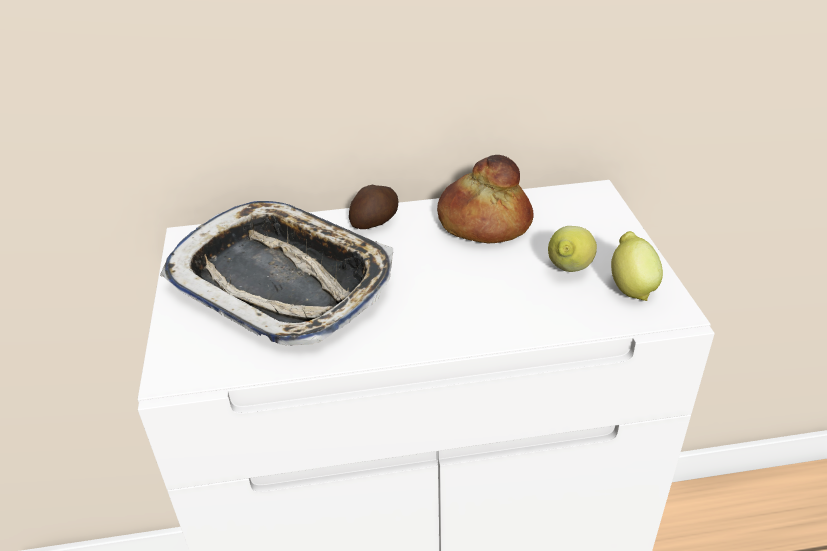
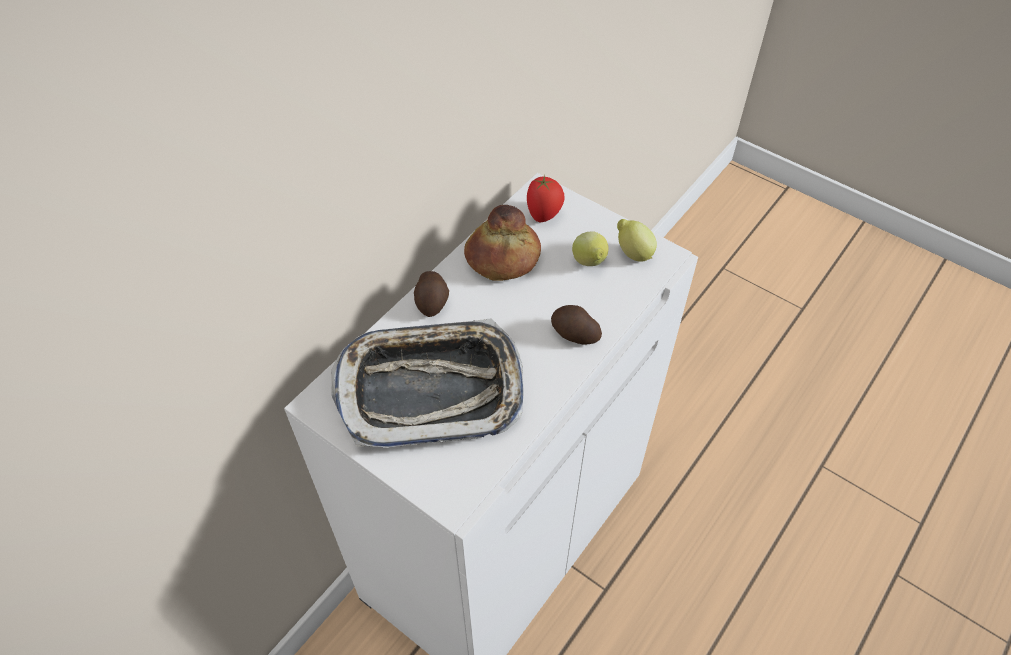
camera: 45 degrees left, 15 degrees up
none -> tomato [527,175,565,222]
none -> potato [551,305,602,344]

